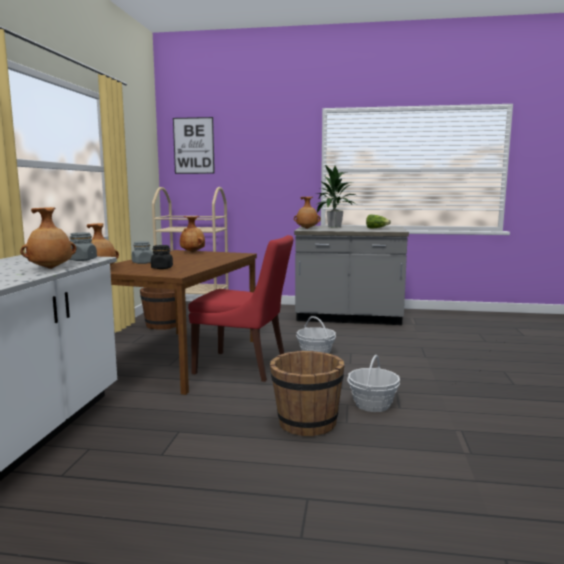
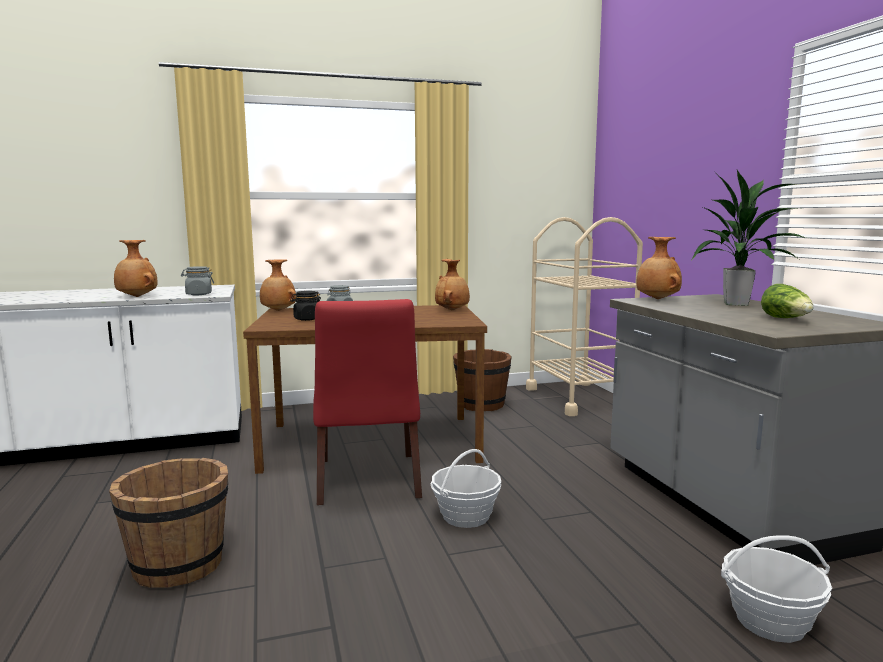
camera: 65 degrees right, 0 degrees up
picture [173,117,215,174] -> none
basket [347,355,400,412] -> basket moved to [721,535,832,643]

